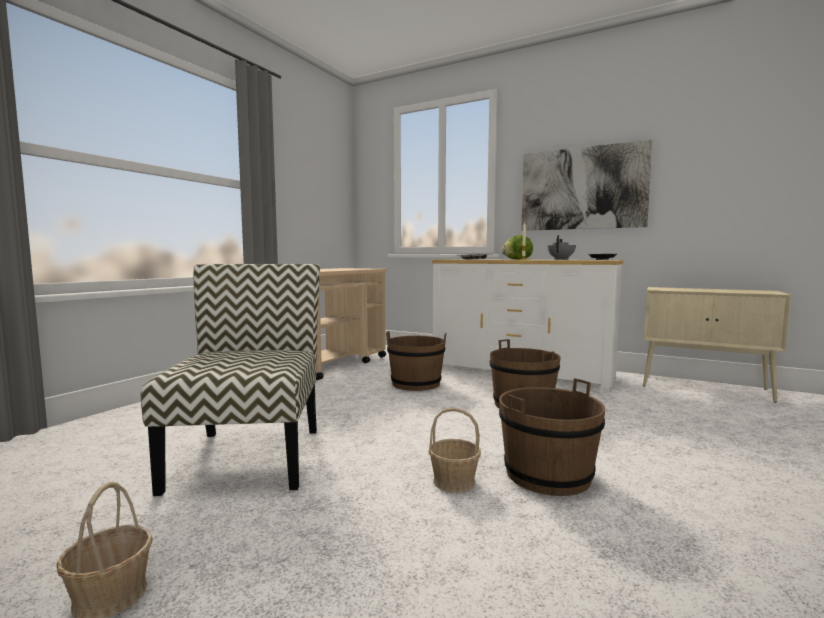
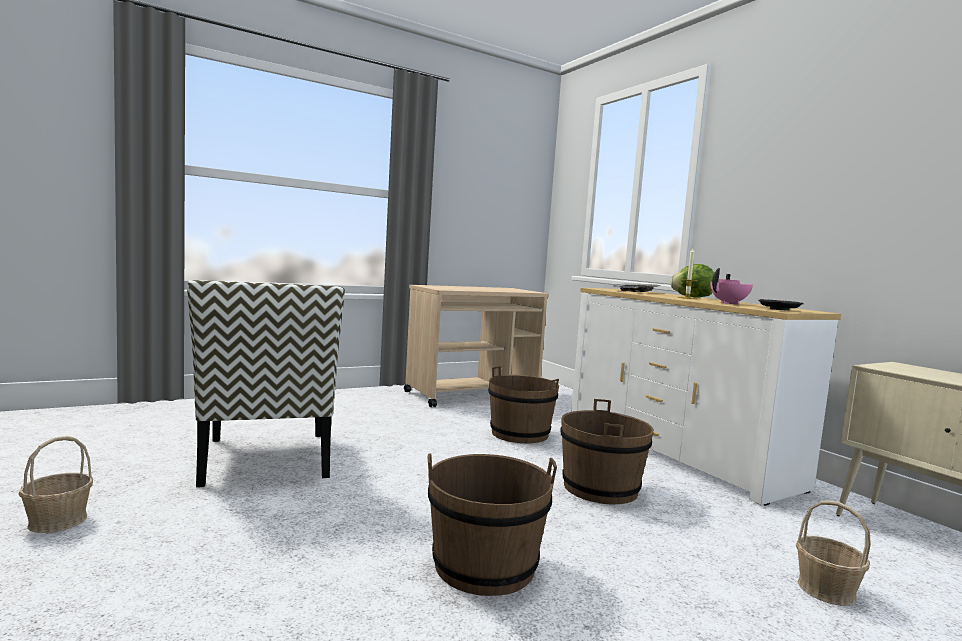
camera: 30 degrees right, 0 degrees up
chair [141,264,320,496] -> chair turned 135 degrees clockwise [187,280,345,487]
basket [428,407,481,493] -> basket moved to [796,501,871,606]
picture [521,140,652,231] -> none
grey teapot [547,235,576,260] -> pink teapot [710,268,753,305]

